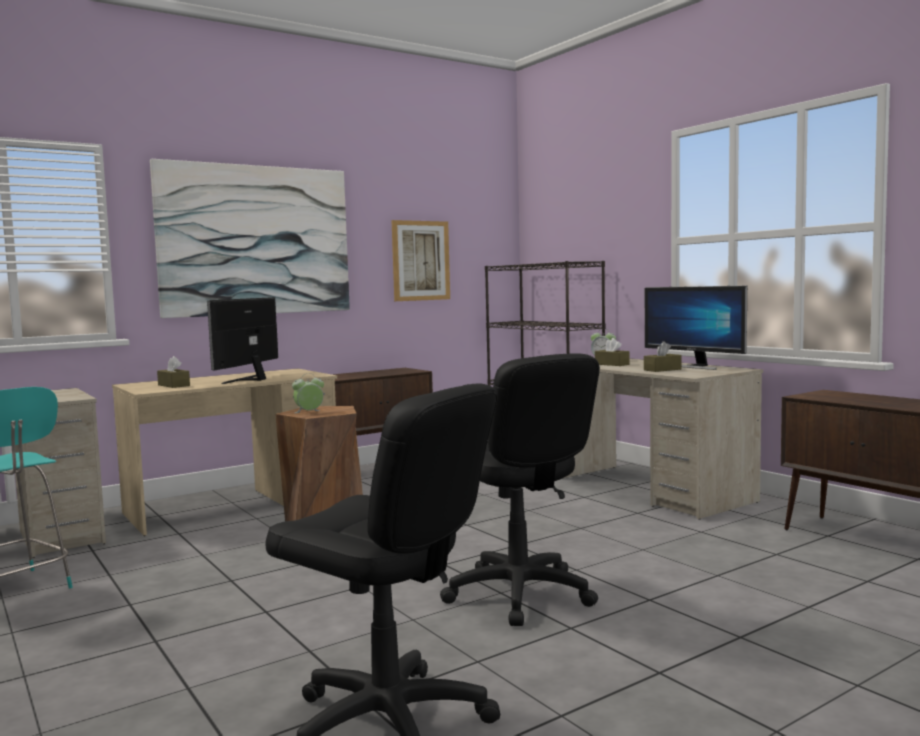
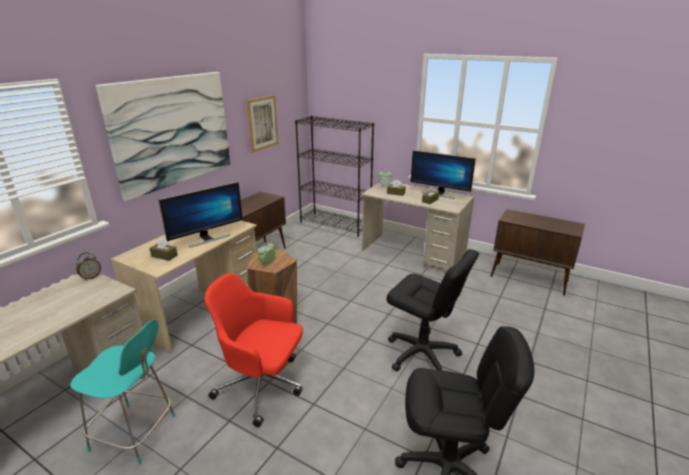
camera: 25 degrees left, 20 degrees up
monitor [207,297,278,384] -> monitor turned 120 degrees counterclockwise [158,181,243,248]
none -> alarm clock [75,252,101,280]
none -> red office chair [204,273,303,427]

